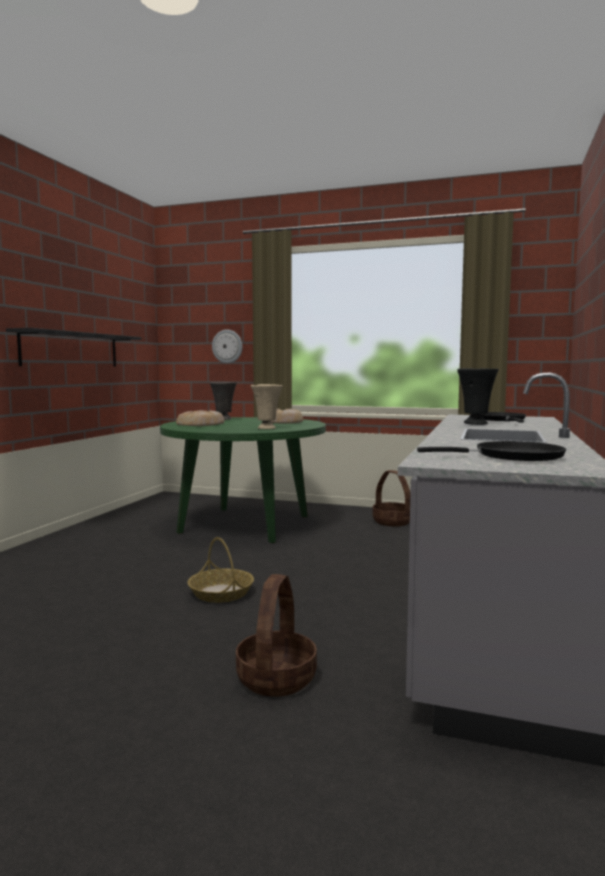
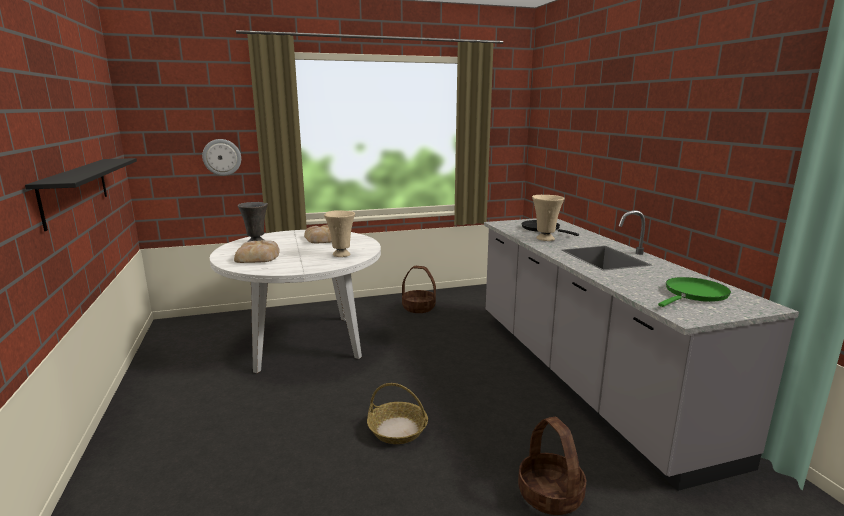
camera: 35 degrees left, 10 degrees up
green dining table [160,417,326,543] -> white dining table [210,230,381,373]
black frying pan [417,441,566,461] -> green frying pan [658,277,731,307]
black vase [457,368,499,425] -> beige vase [532,195,565,241]

